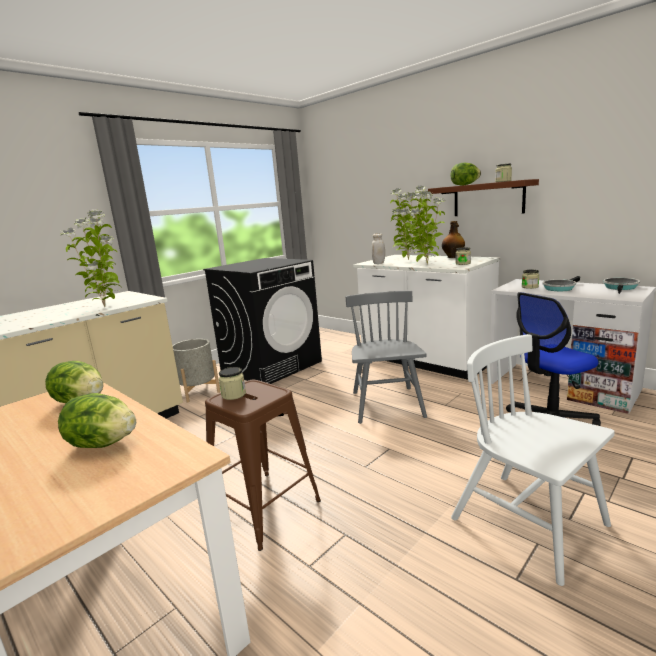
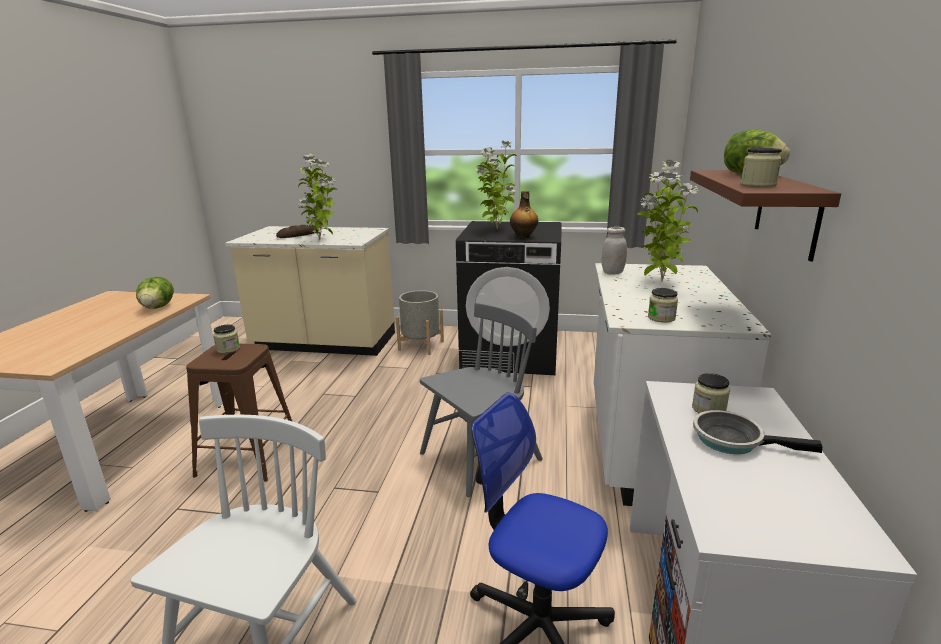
camera: 55 degrees right, 5 degrees up
lettuce [58,393,136,448] -> none
potted plant [408,185,445,265] -> potted plant moved to [476,140,517,230]
bottle [442,221,465,258] -> bottle moved to [510,191,538,238]
frying pan [603,278,640,294] -> none
none -> bread [276,225,318,238]

